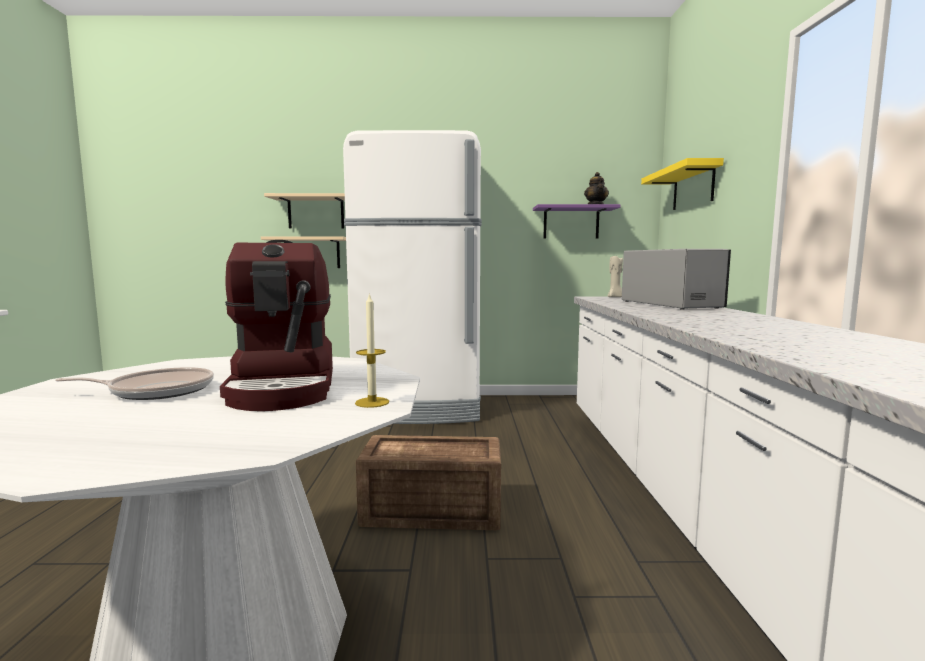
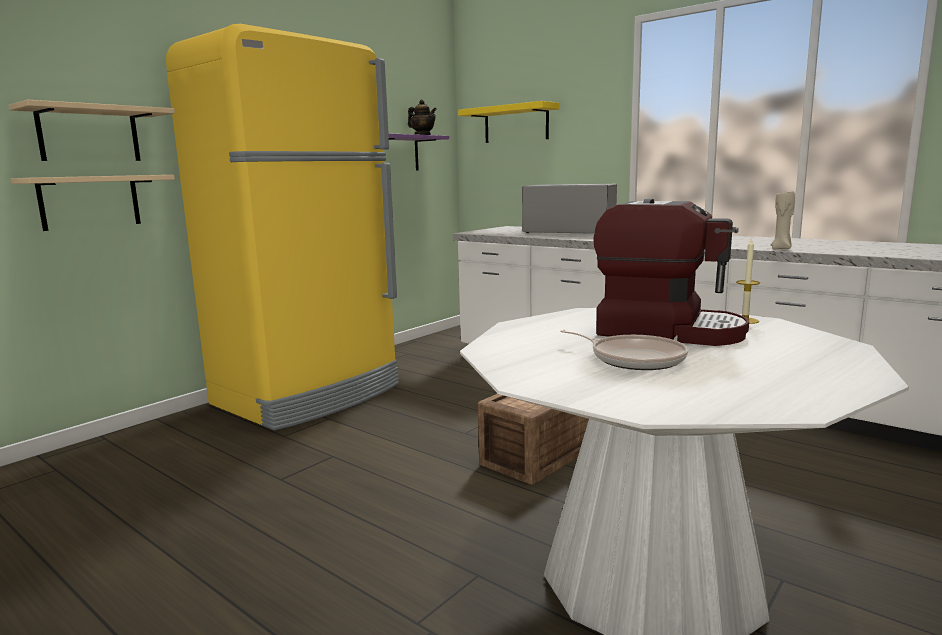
camera: 50 degrees left, 5 degrees up
frying pan [55,367,214,400] -> frying pan turned 105 degrees clockwise [560,329,688,370]
white fridge [343,130,482,424] -> yellow fridge [166,24,399,431]
beige candle [608,255,623,297] -> beige candle moved to [771,191,795,249]

